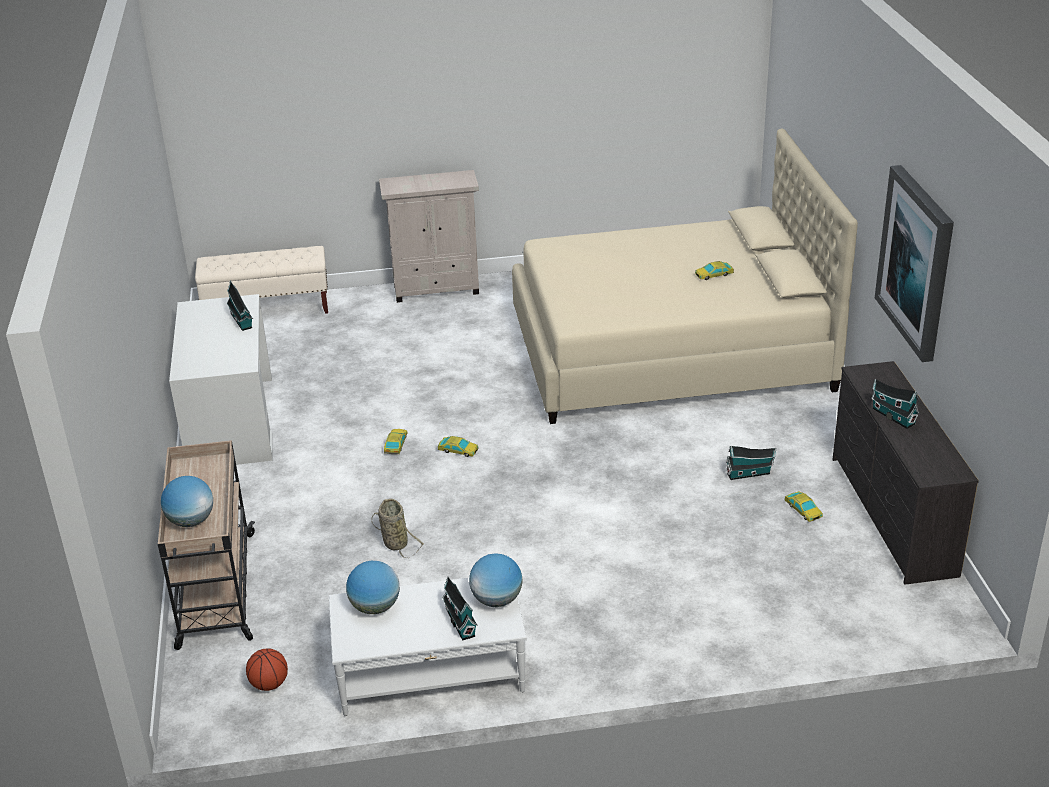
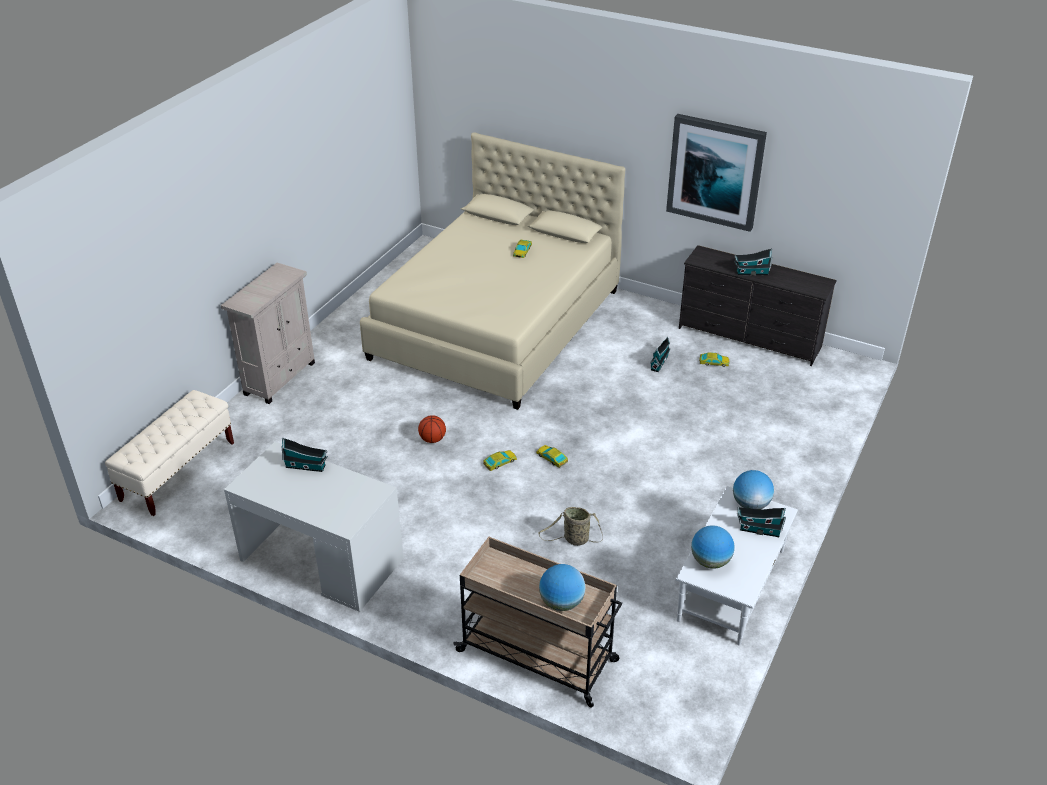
camera: 55 degrees left, 5 degrees up
basketball [246,648,288,691] -> basketball moved to [418,415,446,443]
toy car [384,429,407,454] -> toy car moved to [536,445,568,468]

